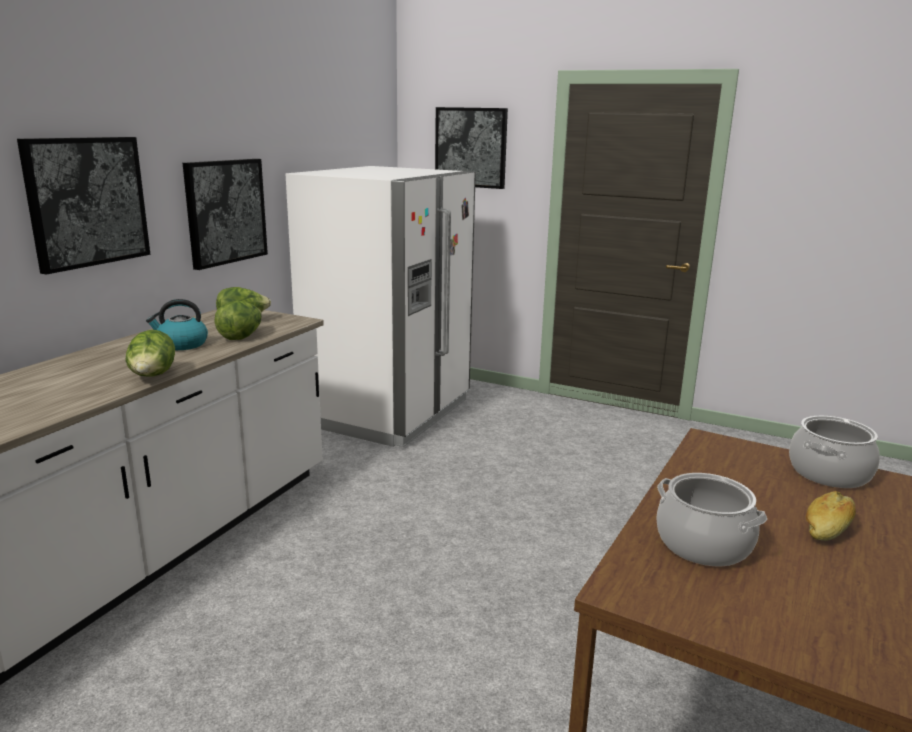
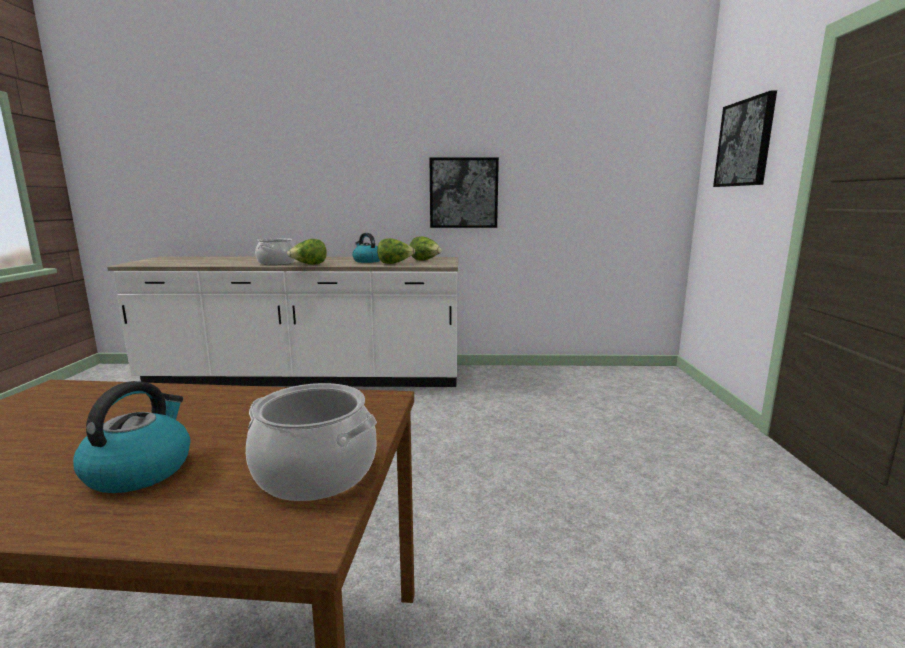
camera: 65 degrees right, 5 degrees down
picture [17,137,150,275] -> none
white fridge [286,166,476,447] -> none
cooking pot [656,473,767,567] -> cooking pot moved to [255,238,295,265]
bread [805,491,856,541] -> kettle [73,381,190,493]

